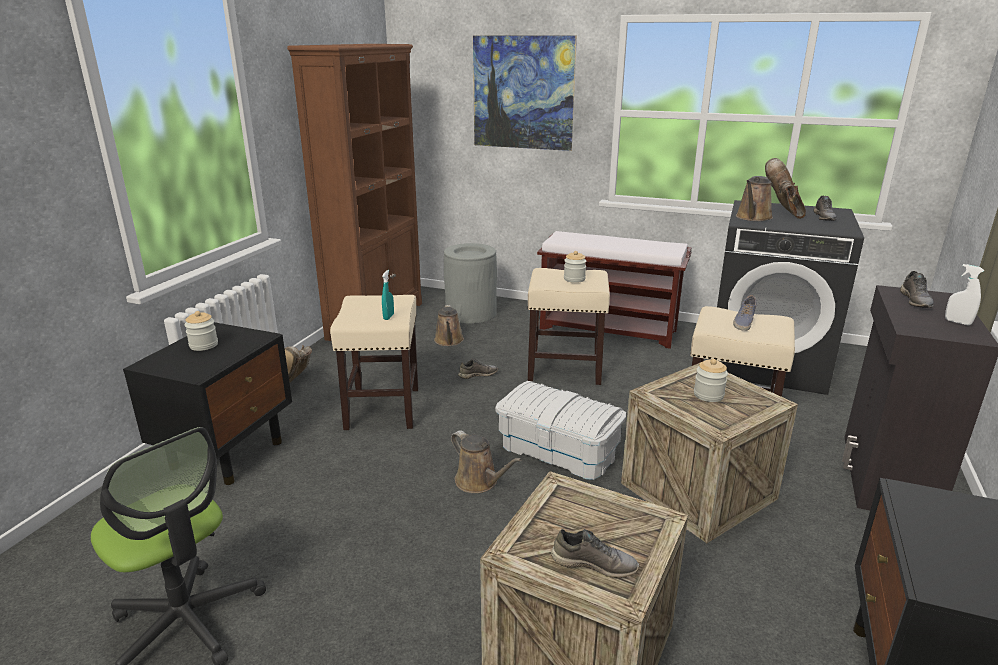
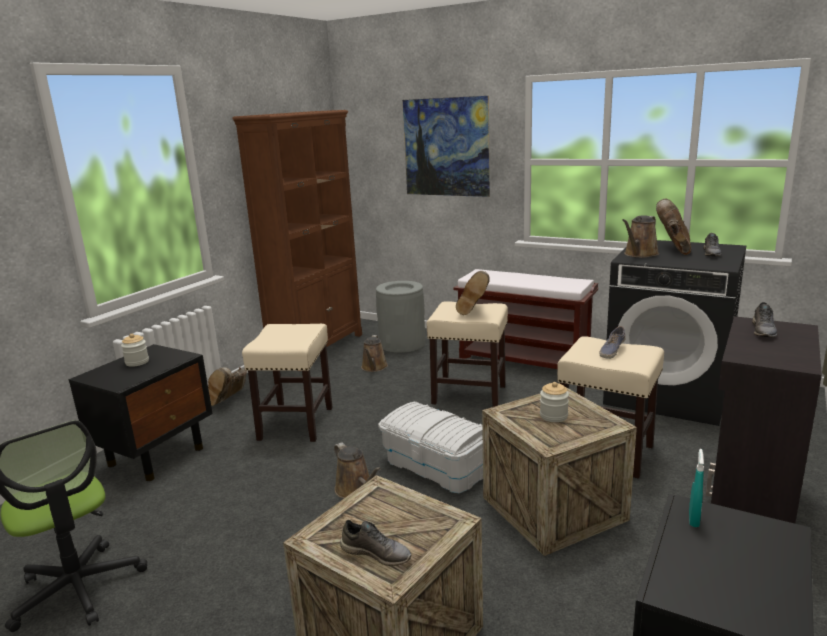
camera: 10 degrees right, 5 degrees down
turquoise spray bottle [382,270,394,320] -> turquoise spray bottle moved to [689,449,704,527]
grey shoe [458,359,498,379] -> none
jar [564,251,586,283] -> brown boot [456,271,490,315]
white spray bottle [945,264,984,326] -> none

